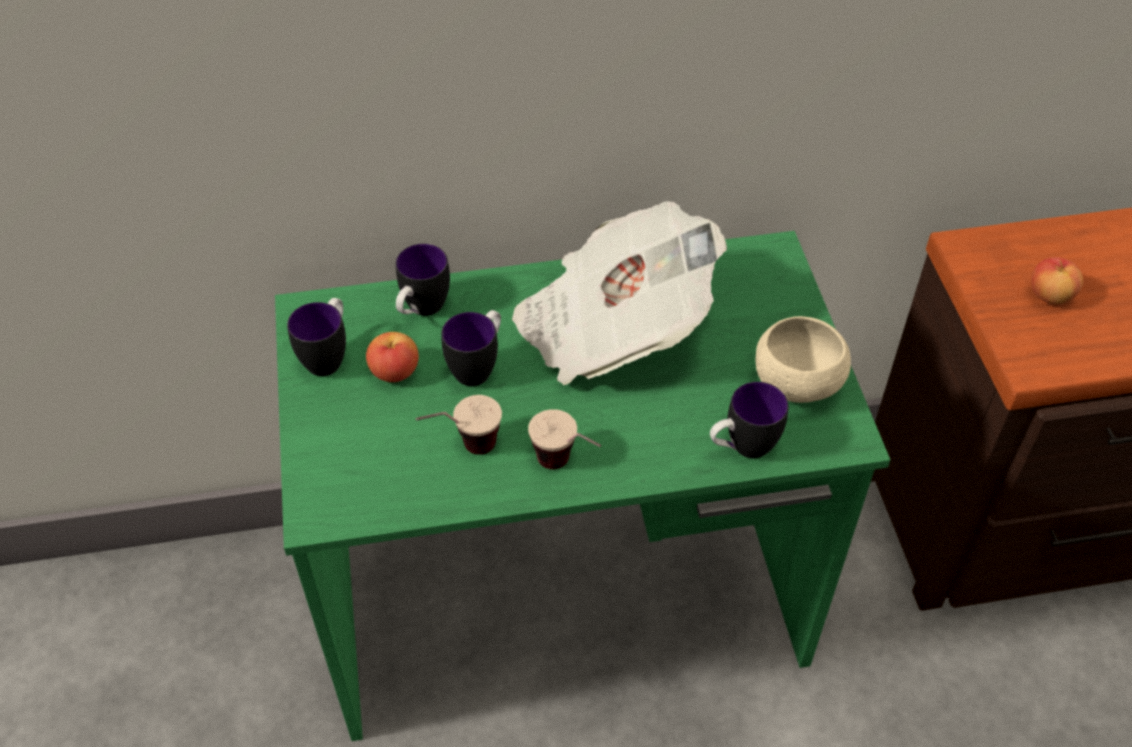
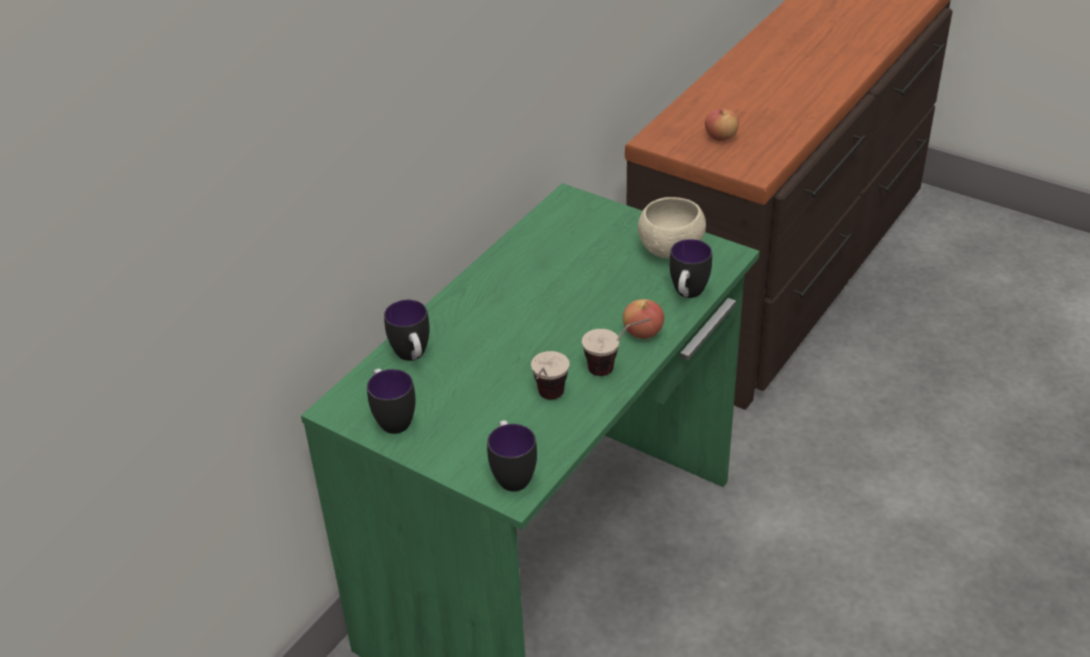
camera: 45 degrees left, 10 degrees down
apple [366,332,419,382] -> apple moved to [623,299,664,339]
mug [441,310,501,386] -> mug moved to [487,420,537,492]
newspaper [512,202,727,385] -> none

